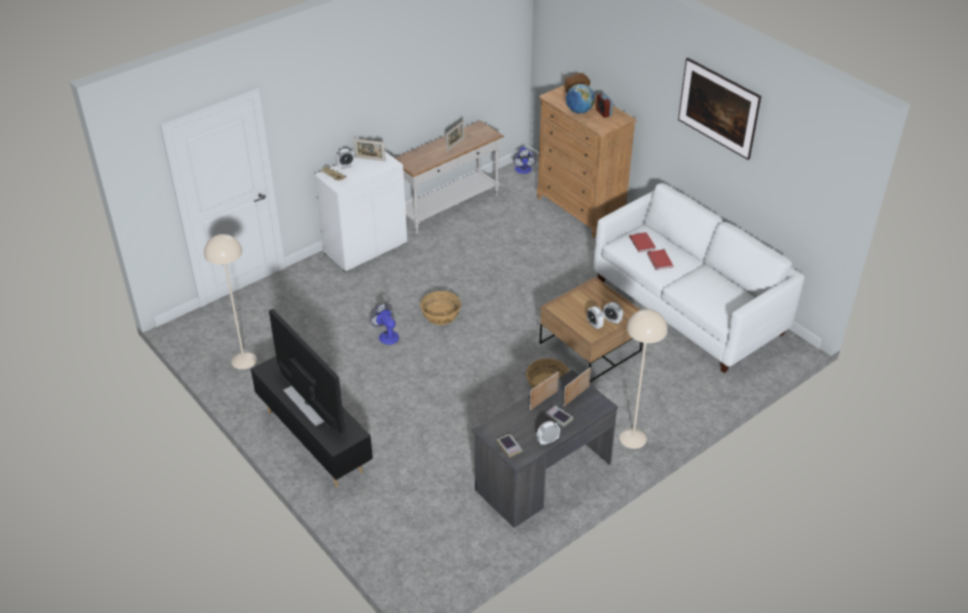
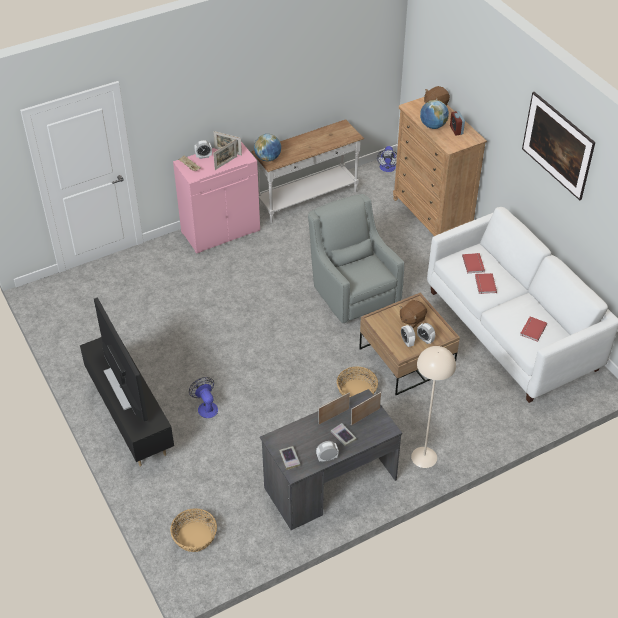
camera: 10 degrees right, 5 degrees up
beige floor lamp [204,234,257,369] -> none
white cabinet [314,151,407,272] -> pink cabinet [173,142,260,254]
fan [369,303,399,345] -> fan moved to [189,377,218,418]
basket [420,291,461,325] -> basket moved to [170,508,217,552]
picture frame [446,120,464,152] -> picture frame moved to [213,139,237,170]
none -> globe [254,134,281,161]
none -> grey armchair [308,194,404,323]
none -> brown plush toy [400,300,427,328]
none -> red book [520,316,547,342]

